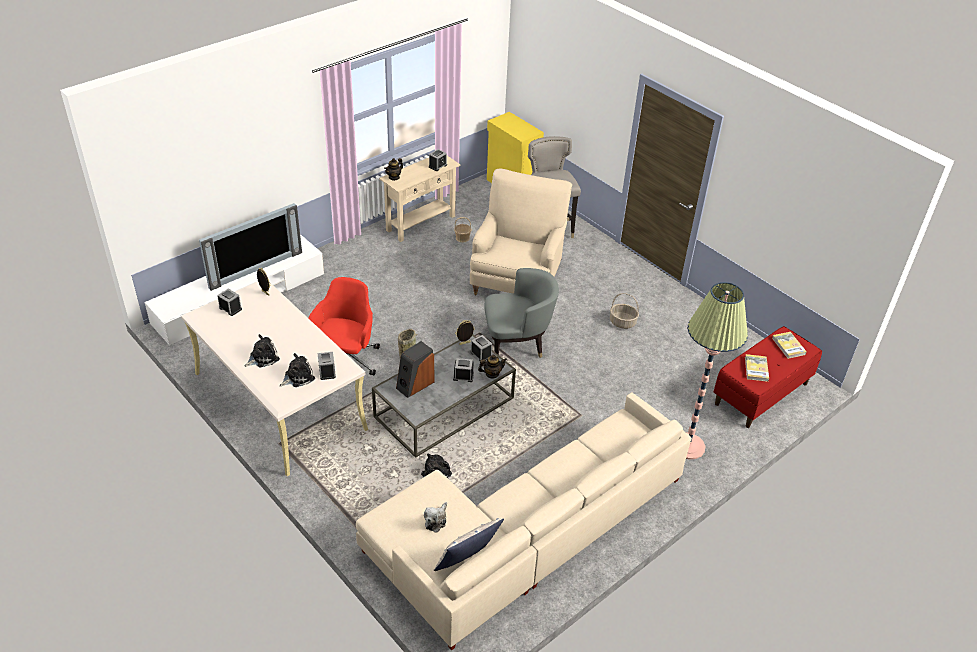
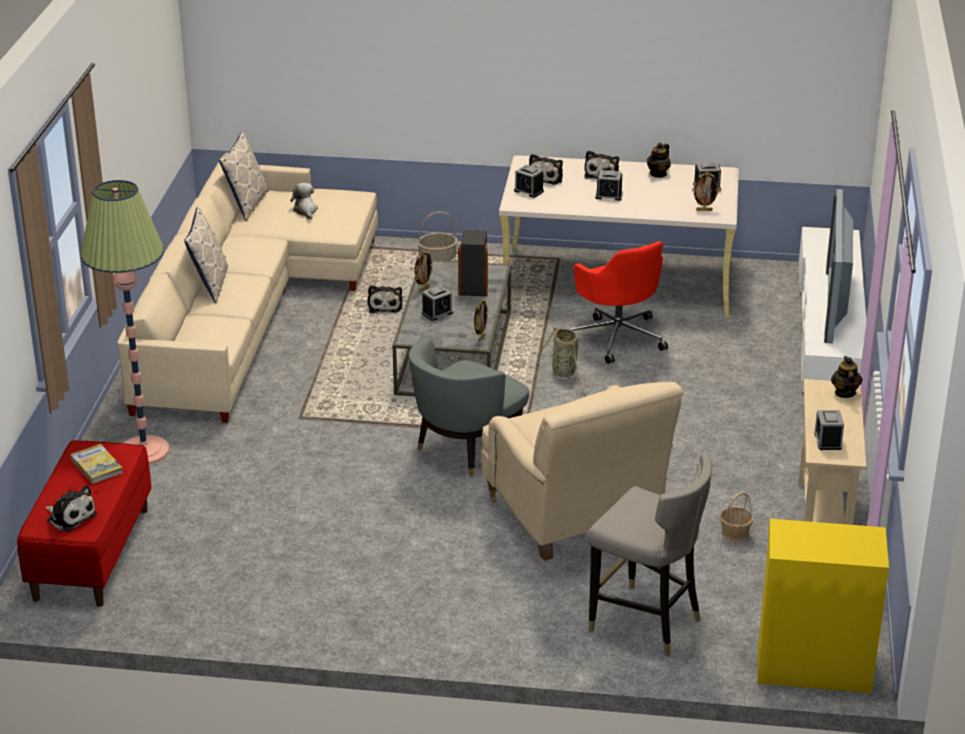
camera: 140 degrees right, 10 degrees down
alarm clock [470,335,492,361] -> alarm clock moved to [595,170,623,201]
teapot [478,355,507,379] -> teapot moved to [647,143,671,178]
basket [610,293,639,329] -> basket moved to [417,211,458,261]
book [772,332,807,359] -> plush toy [45,485,97,532]
none -> pillow [184,206,228,303]
none -> picture frame [415,251,434,292]

